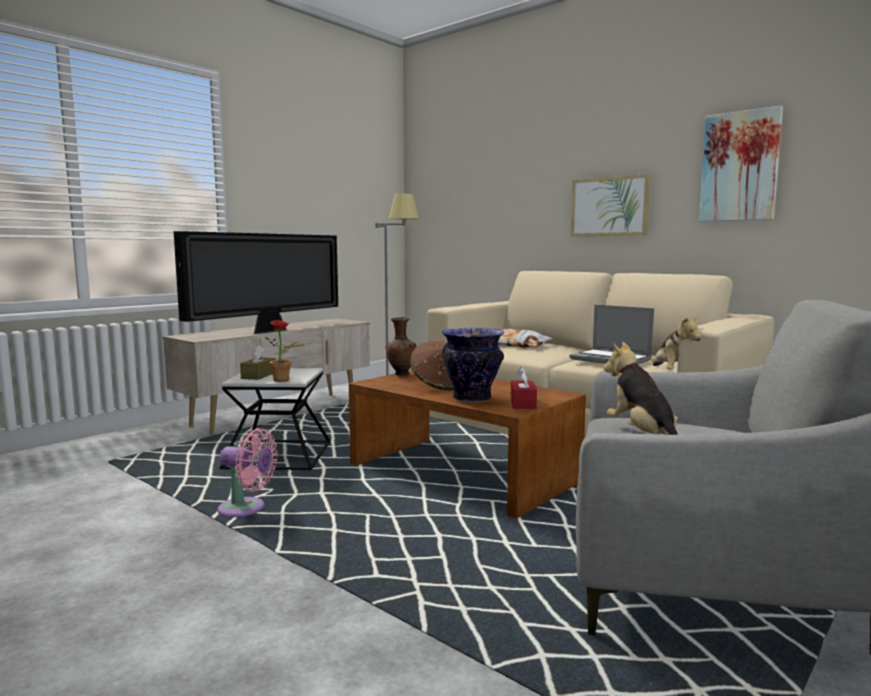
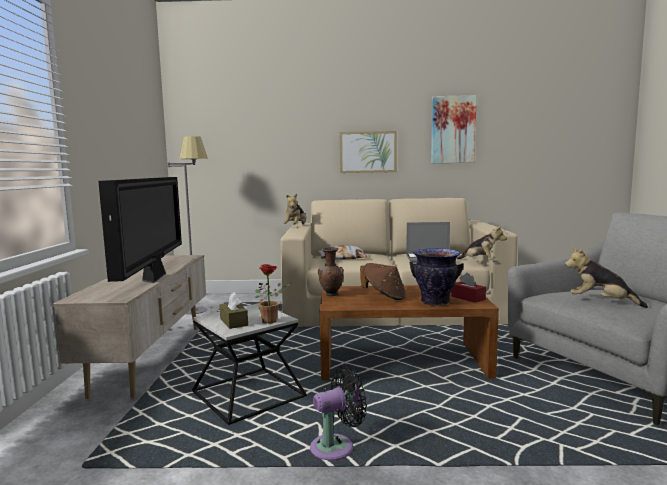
camera: 40 degrees left, 0 degrees up
pink fan [217,428,278,517] -> black fan [310,367,367,460]
none -> plush toy [283,194,307,225]

